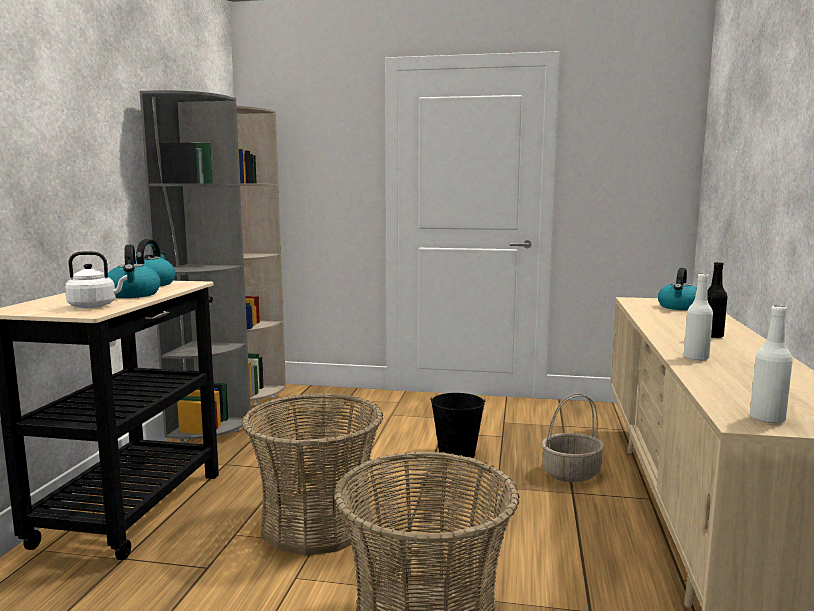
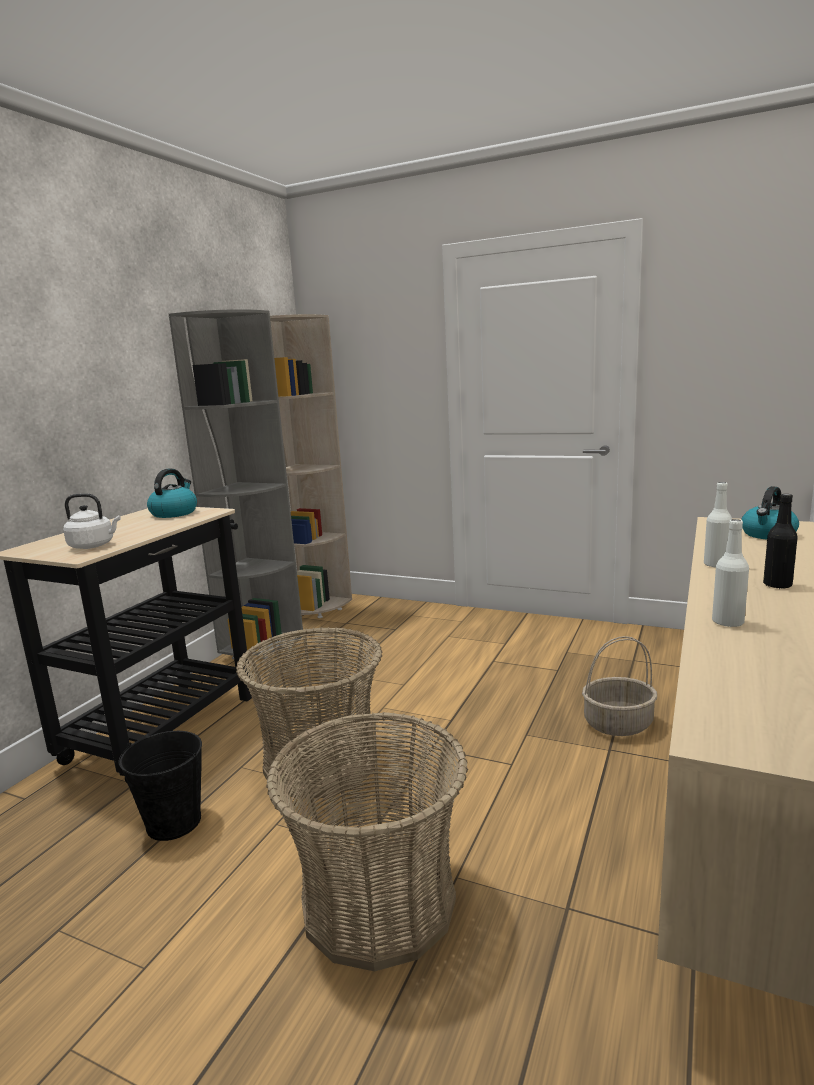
camera: 15 degrees right, 5 degrees up
kettle [108,245,160,298] -> none
black bucket [431,393,486,461] -> black bucket moved to [119,731,202,841]
white bottle [750,306,793,424] -> white bottle moved to [704,482,732,568]

